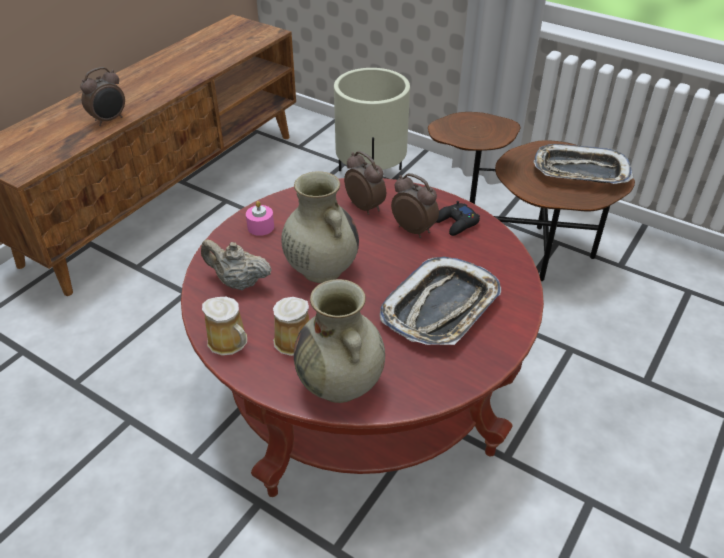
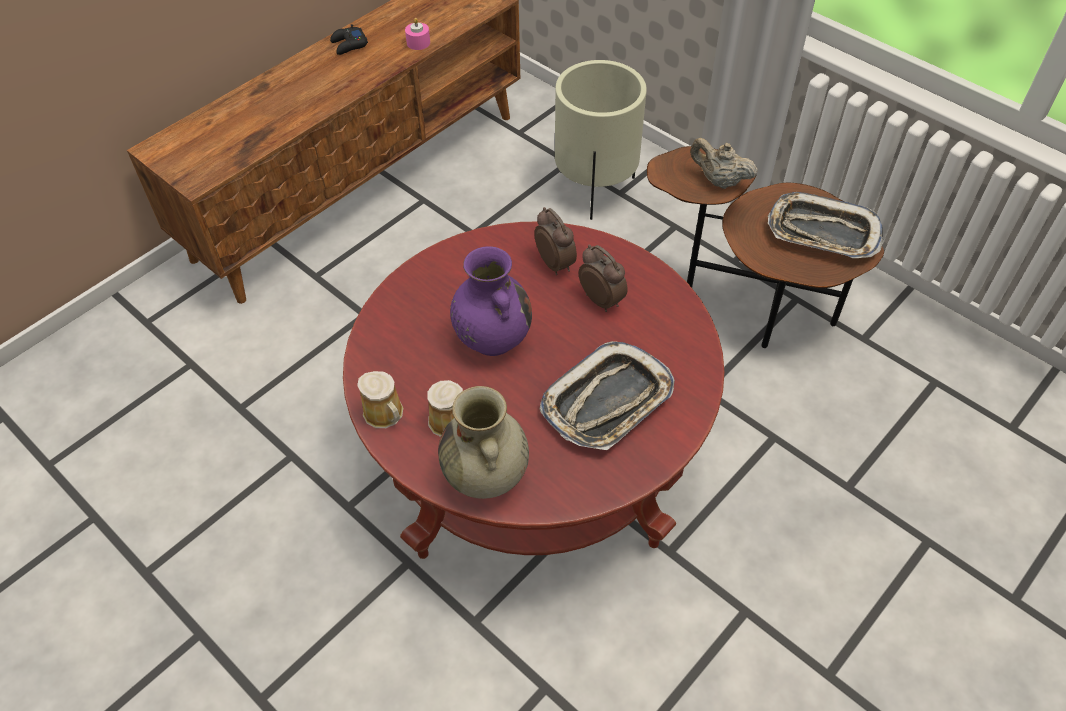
camera: 10 degrees right, 10 degrees up
alarm clock [80,67,125,126] -> none
beige teapot [201,239,272,290] -> beige teapot moved to [690,138,758,189]
pink candle [246,201,274,236] -> pink candle moved to [405,18,430,50]
beige vase [281,171,359,283] -> purple vase [450,246,532,356]
black game controller [436,201,480,236] -> black game controller moved to [330,24,368,55]

